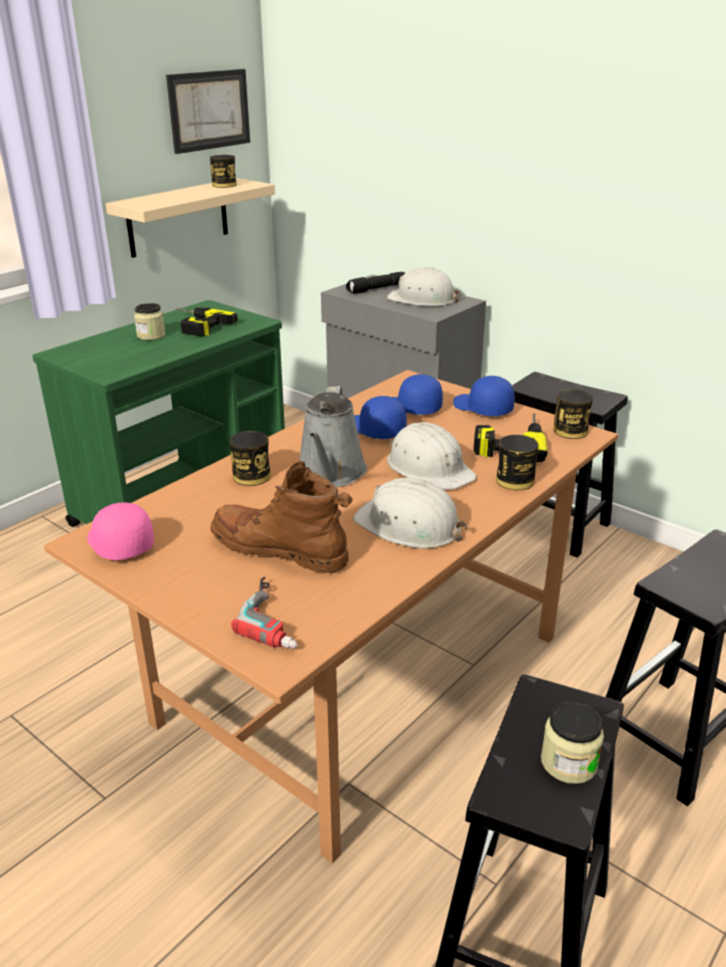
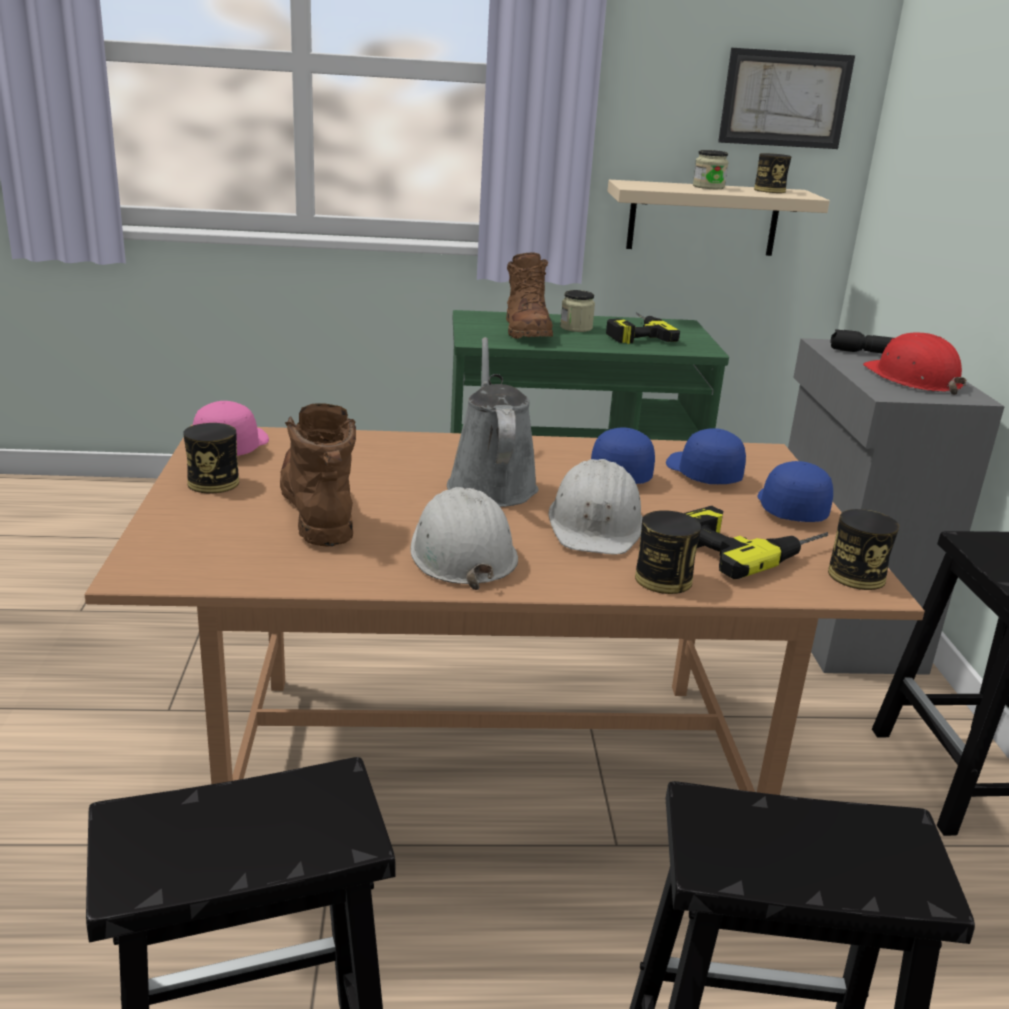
camera: 45 degrees right, 5 degrees down
can [230,431,271,486] -> can moved to [183,423,239,493]
power drill [231,577,298,649] -> none
grey watering can [299,386,367,487] -> grey watering can turned 120 degrees clockwise [447,337,538,507]
white hard hat [387,267,461,306] -> red hard hat [863,332,967,395]
jar [541,701,604,784] -> jar moved to [693,150,728,189]
none -> brown boot [506,252,553,339]

